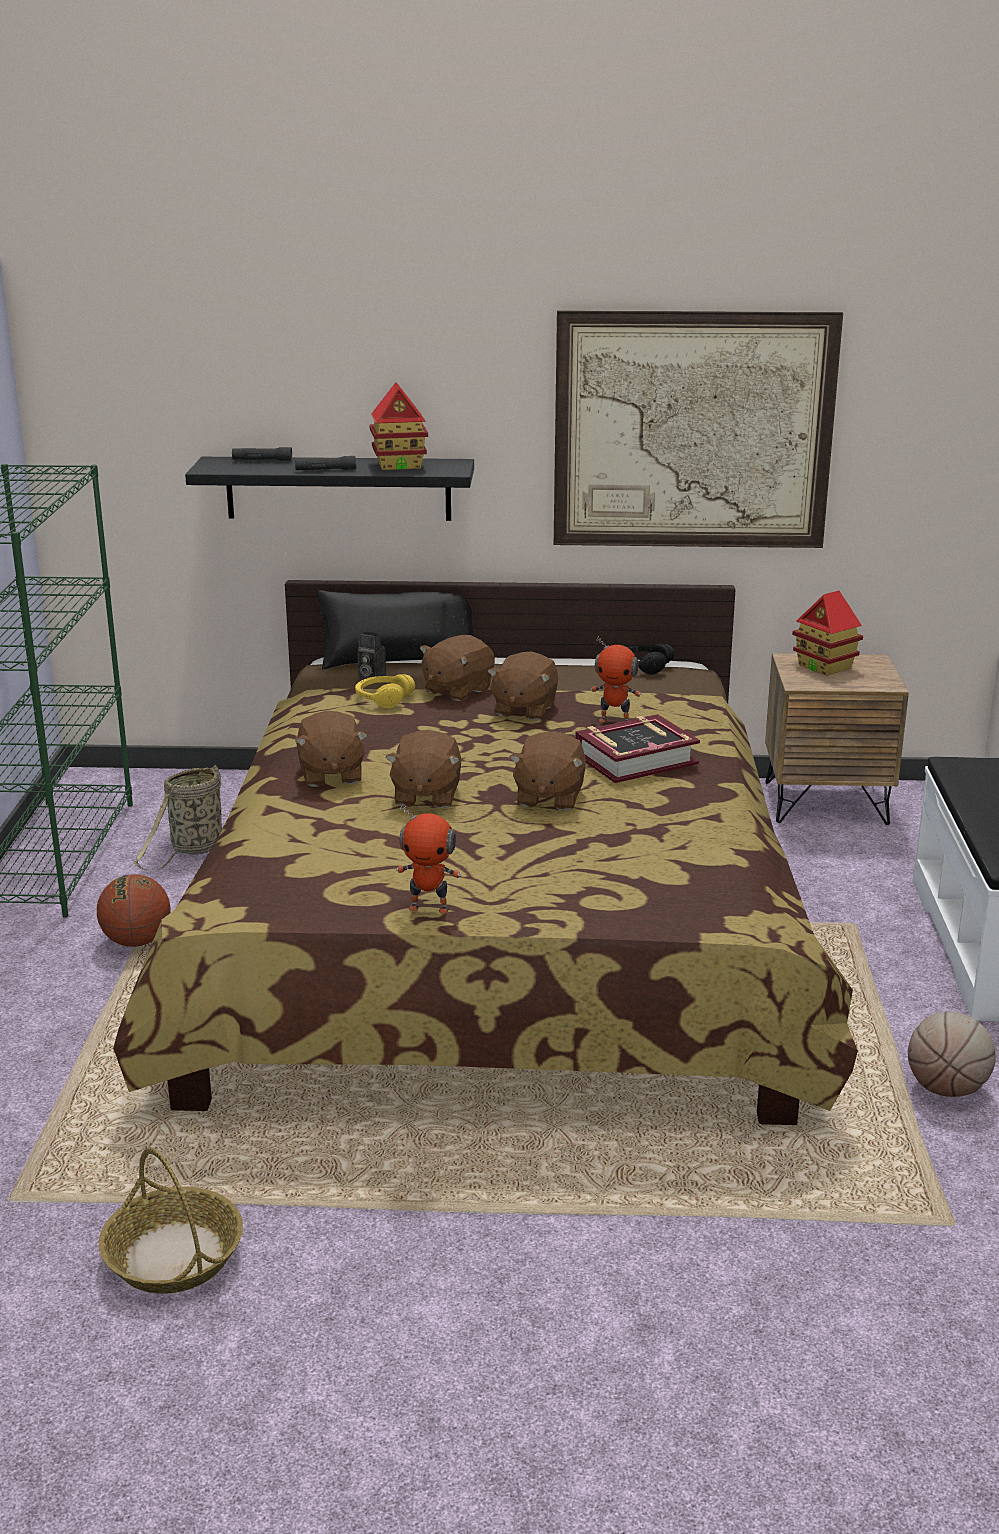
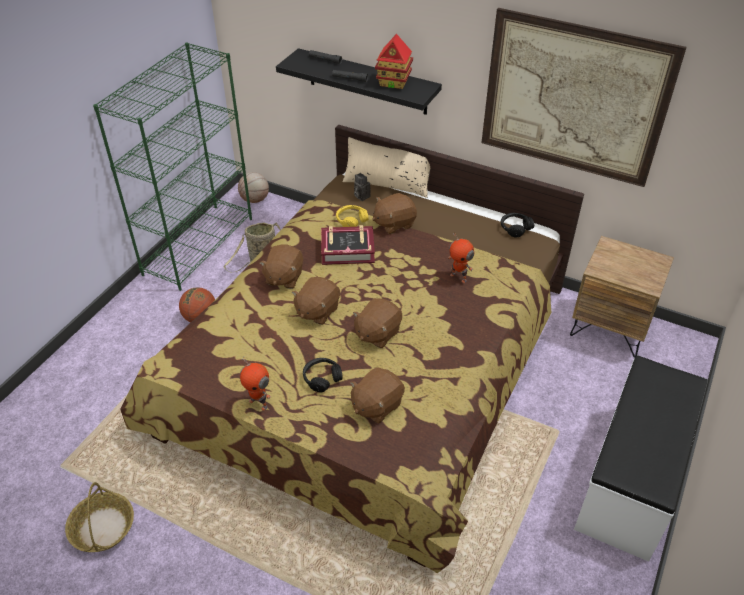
camera: 25 degrees right, 20 degrees up
black pillow [317,590,473,669] -> beige pillow [343,137,430,198]
brown plush toy [488,651,558,721] -> brown plush toy moved to [350,368,405,423]
book [575,714,700,783] -> book moved to [321,225,375,265]
toy house [792,591,863,676] -> none
basketball [908,1012,996,1097] -> basketball moved to [238,172,269,203]
none -> black headphones [303,358,343,392]

